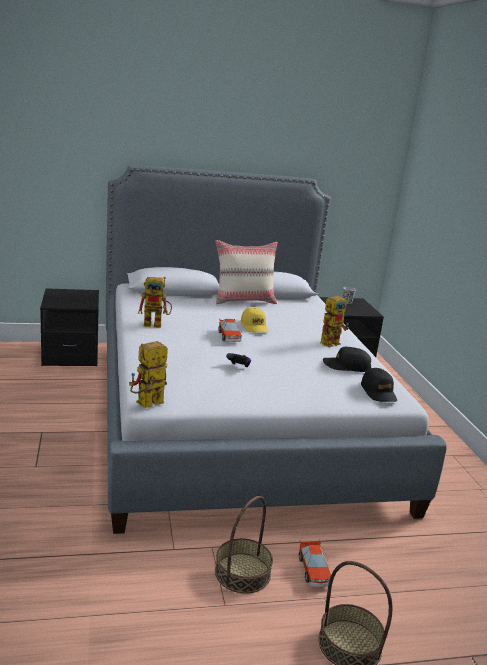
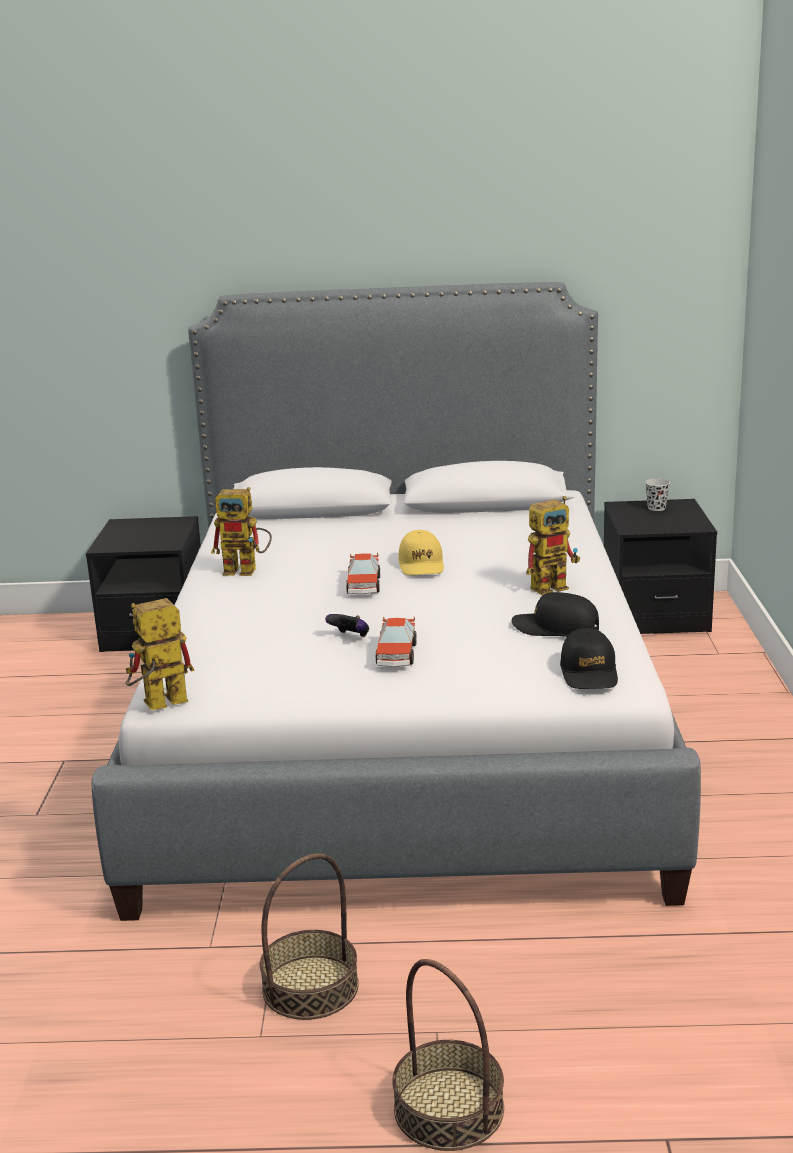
camera: 15 degrees right, 0 degrees up
beige pillow [216,240,277,304] -> none
toy car [299,540,331,587] -> toy car moved to [376,616,417,667]

